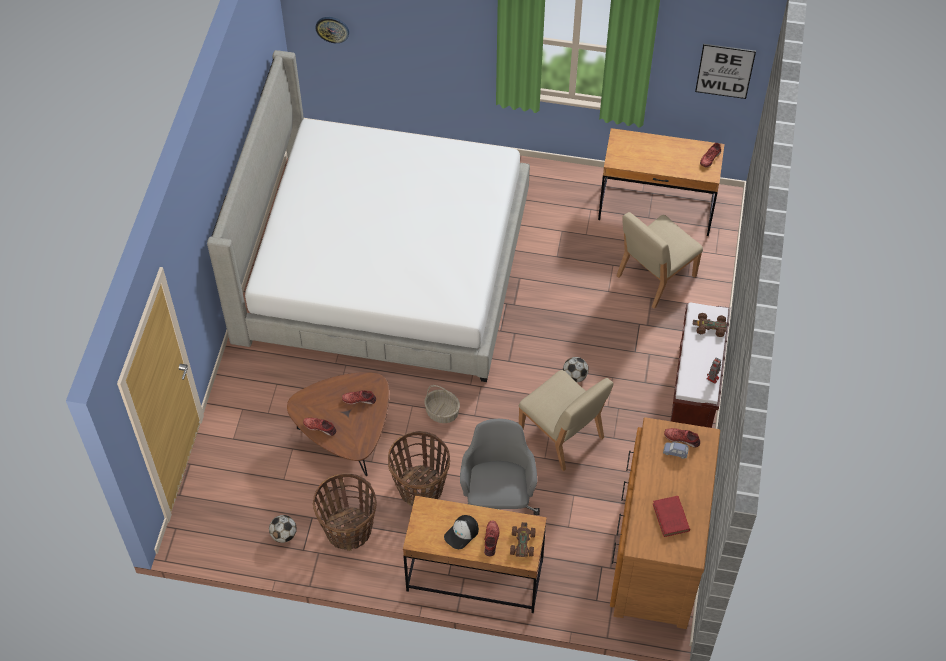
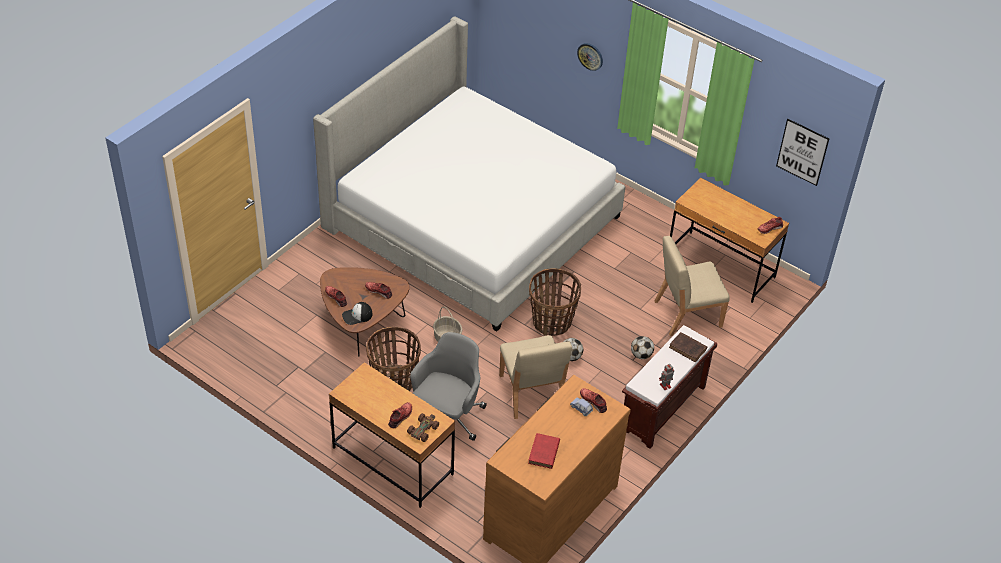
camera: 25 degrees right, 10 degrees down
football [269,515,297,543] -> football moved to [631,336,654,359]
basket [313,473,377,551] -> basket moved to [529,268,581,336]
wall clock [315,17,349,43] -> wall clock moved to [577,43,603,71]
cap [444,515,479,549] -> cap moved to [342,302,373,325]
brown toy car [693,313,727,337] -> brown book [669,332,707,362]

